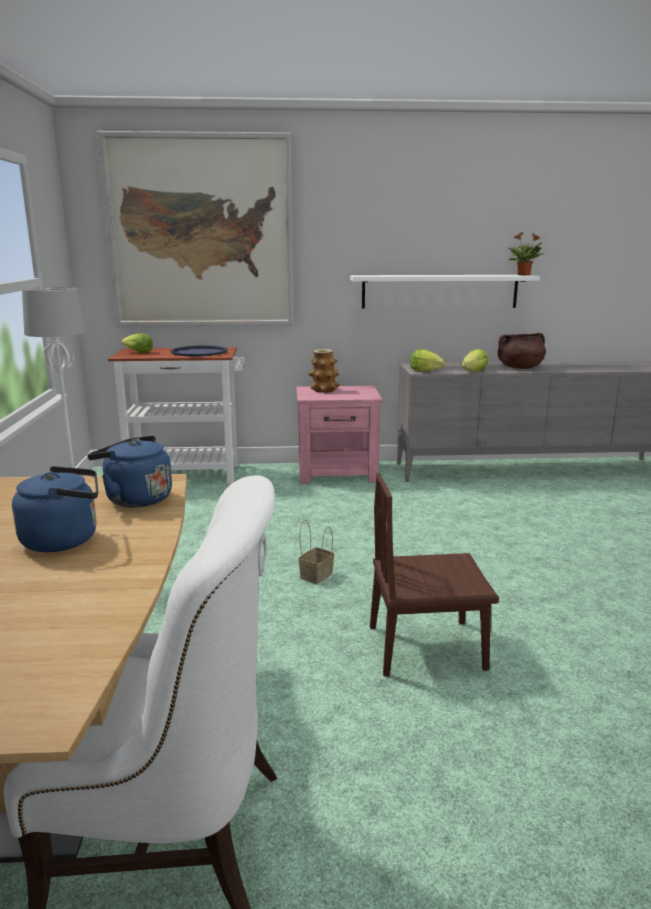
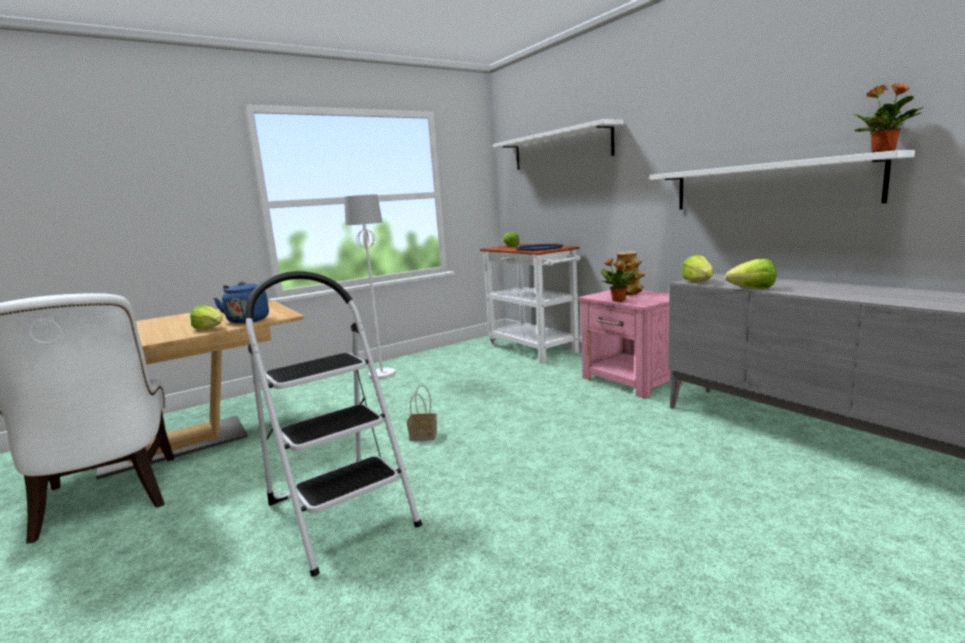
camera: 60 degrees right, 5 degrees down
blue kettle [12,466,98,552] -> none
picture [97,131,293,327] -> white shelf [493,119,623,170]
brown chair [370,473,499,677] -> step ladder [245,271,422,577]
brown cooking pot [498,333,546,369] -> none
none -> lettuce [190,305,223,330]
none -> potted plant [600,257,638,302]

